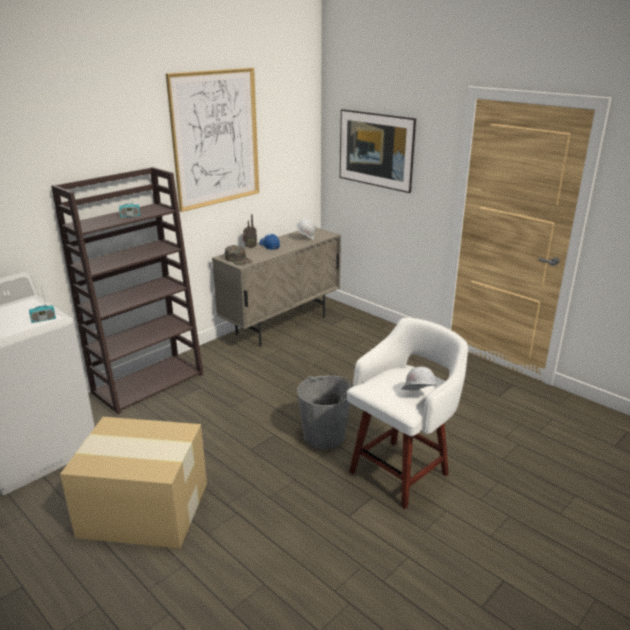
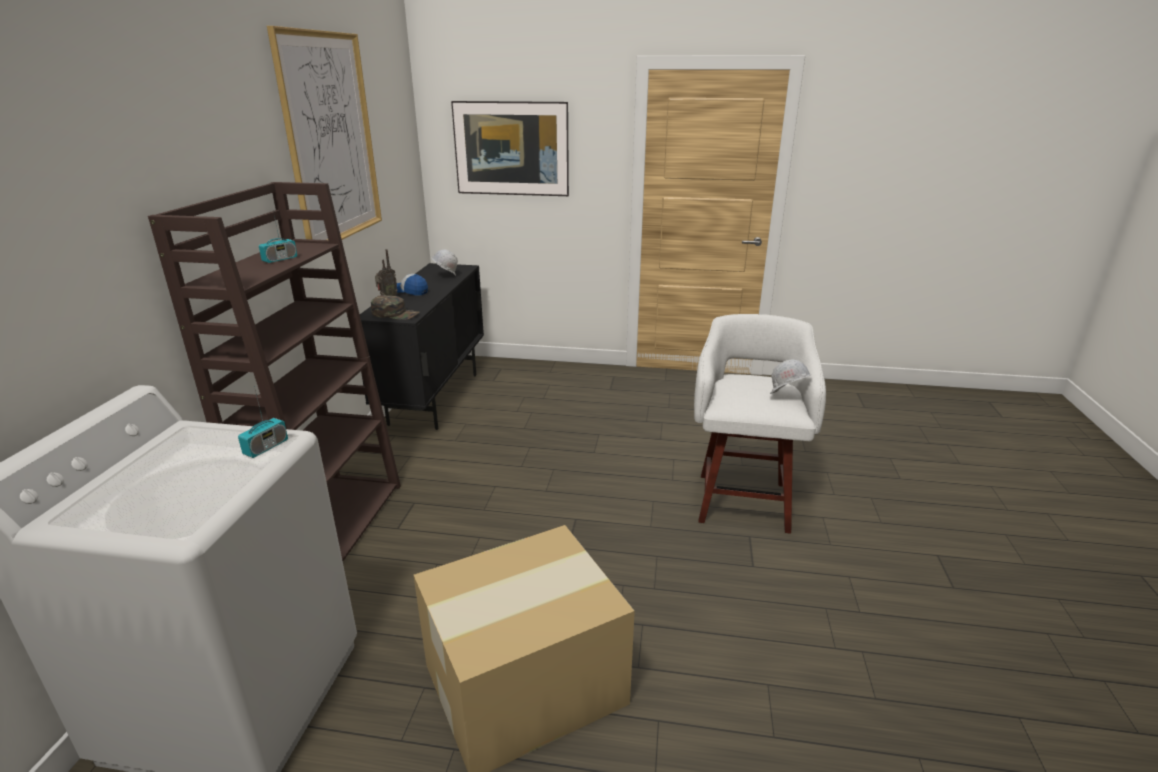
camera: 35 degrees left, 0 degrees up
beige cabinet [212,227,341,347] -> black cabinet [360,263,484,430]
grey bucket [297,376,351,449] -> none

